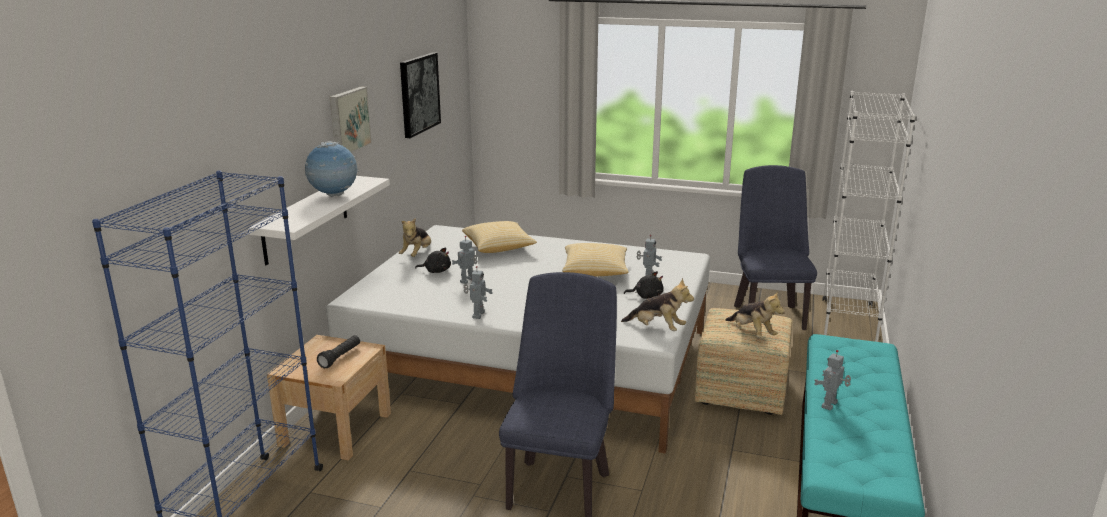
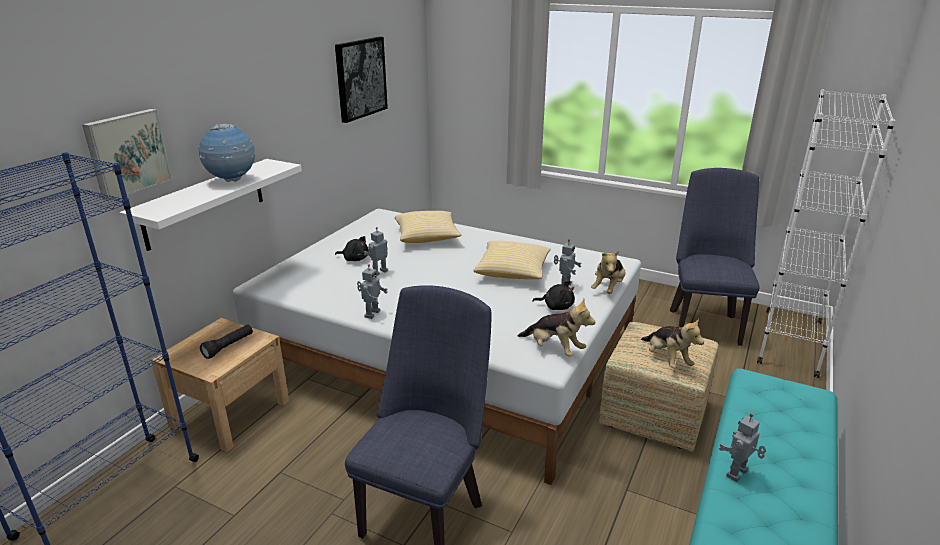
camera: 10 degrees right, 5 degrees up
picture [330,87,372,153] -> picture moved to [82,109,172,201]
plush toy [399,218,431,257] -> plush toy moved to [591,251,626,294]

